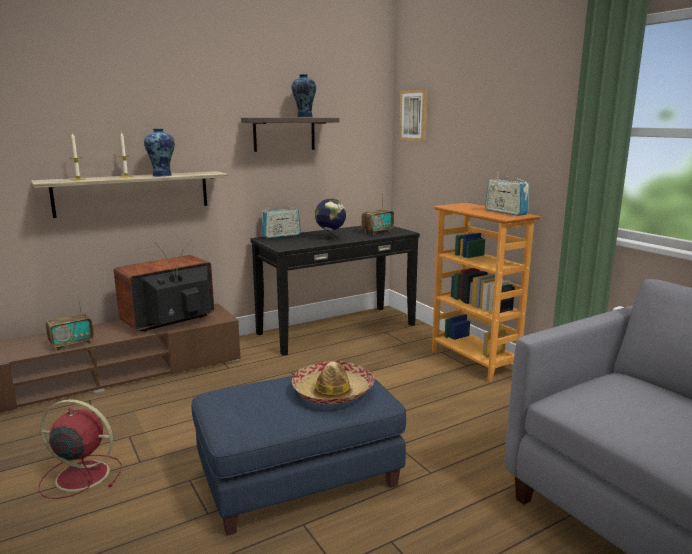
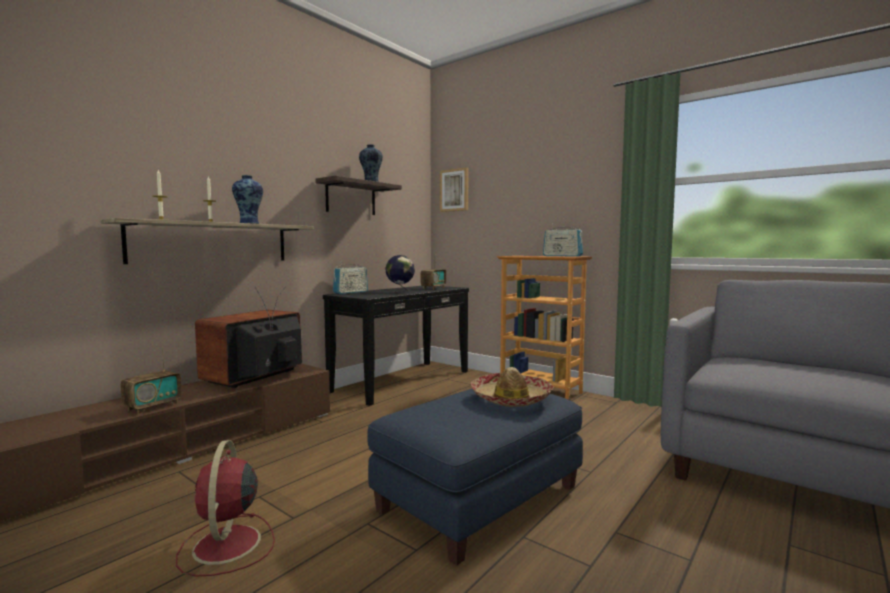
camera: 20 degrees left, 10 degrees down
red fan [39,399,122,499] -> red fan turned 90 degrees counterclockwise [176,440,275,576]

